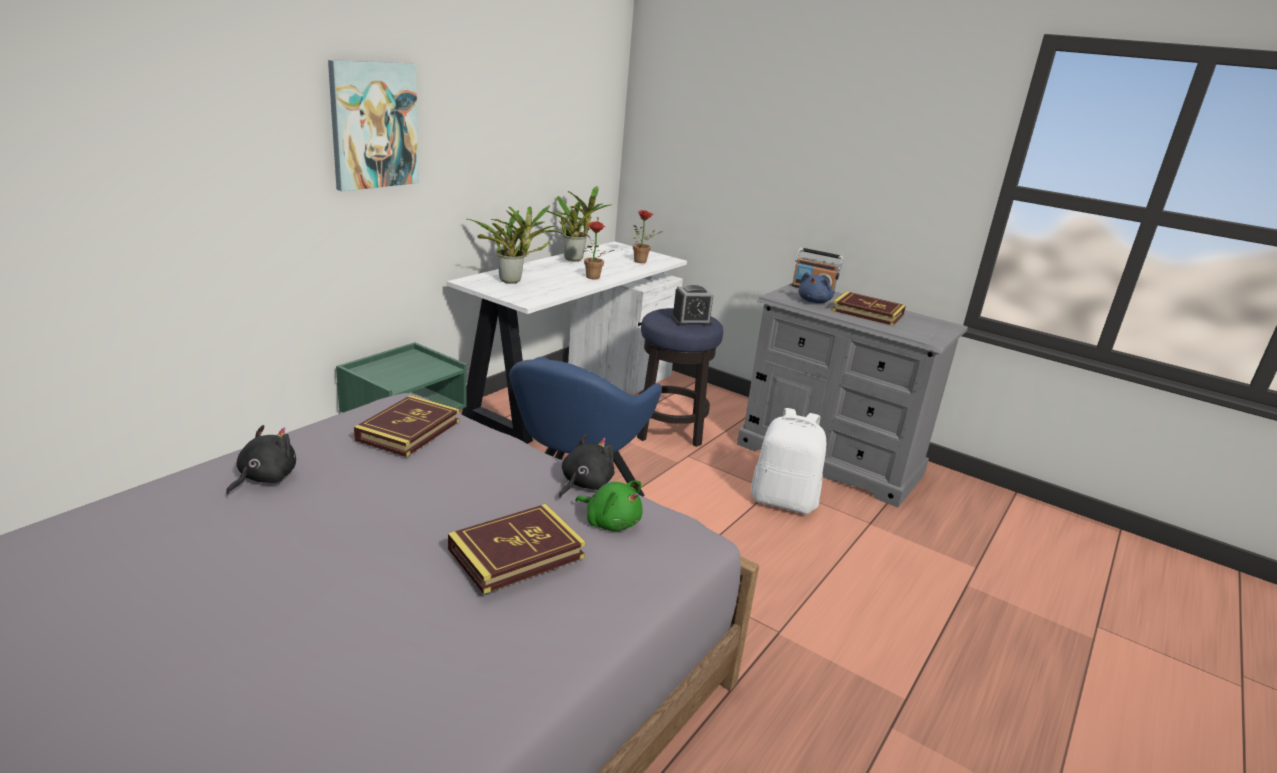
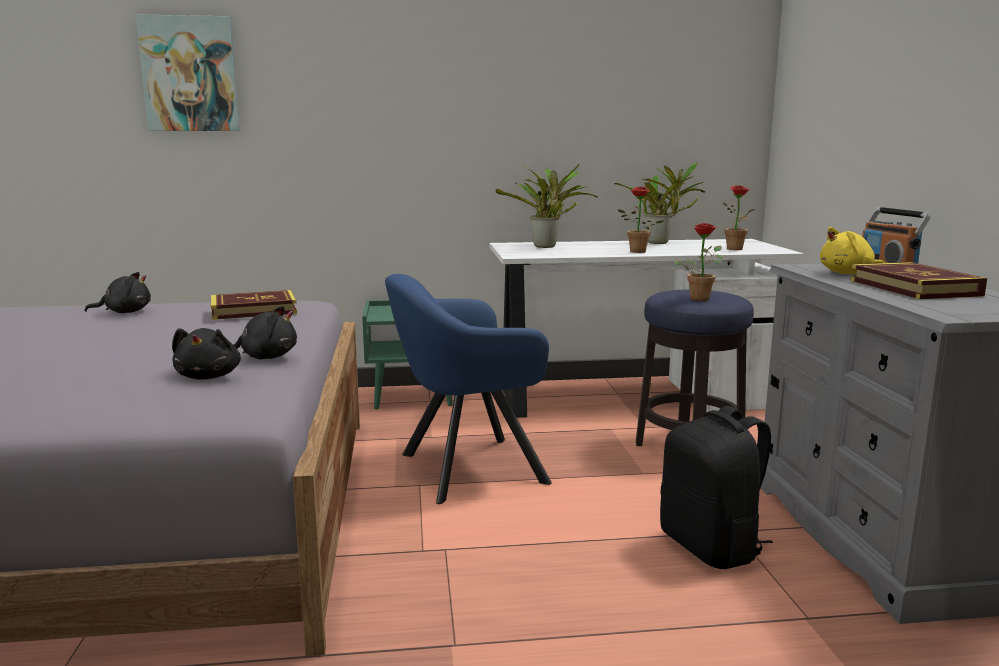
camera: 50 degrees right, 10 degrees down
picture [328,60,419,191] -> picture moved to [136,14,240,131]
book [448,504,586,594] -> none
green plush toy [575,481,643,531] -> black plush toy [172,328,241,380]
alarm clock [671,285,713,326] -> potted plant [673,223,723,301]
white backpack [751,408,826,514] -> black backpack [660,406,773,569]
blue plush toy [798,272,834,303] -> yellow plush toy [820,227,885,274]

